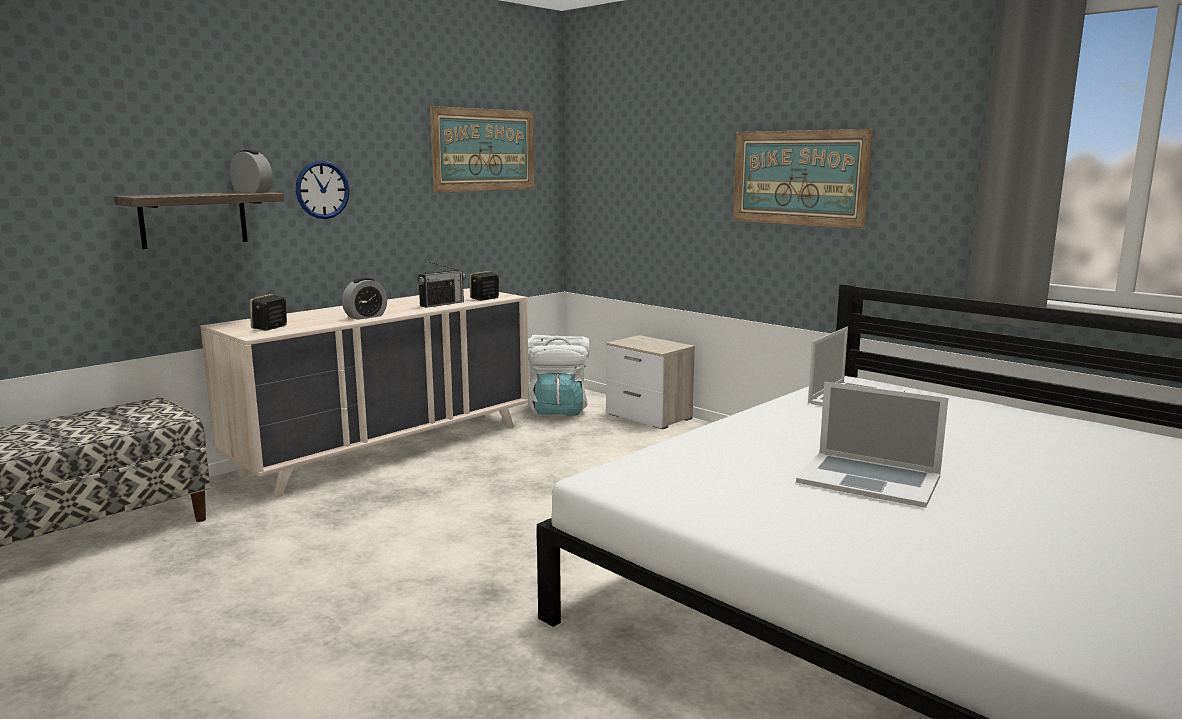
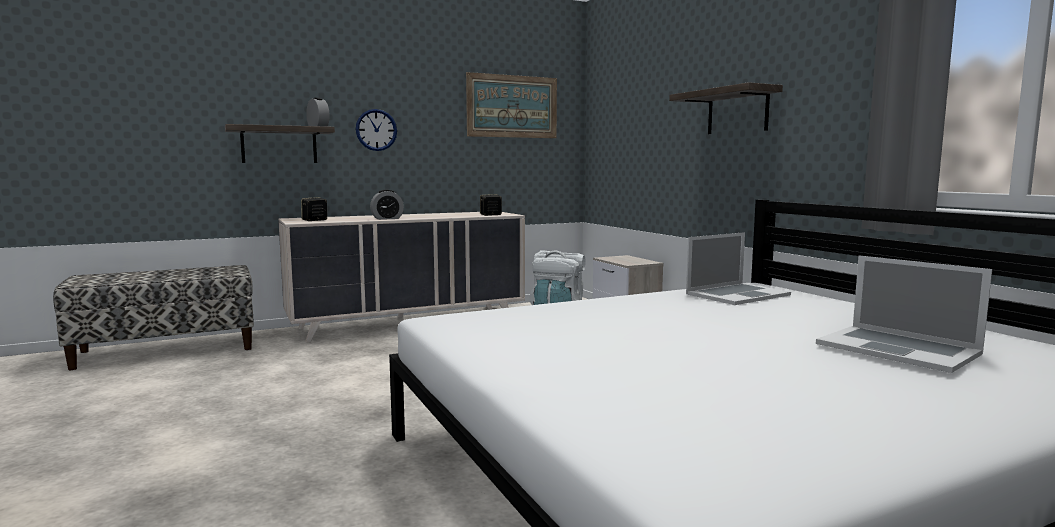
camera: 20 degrees right, 5 degrees down
radio [417,260,465,308] -> none
picture [733,129,873,229] -> shelf [669,82,783,134]
laptop [796,382,948,508] -> laptop moved to [816,255,992,373]

